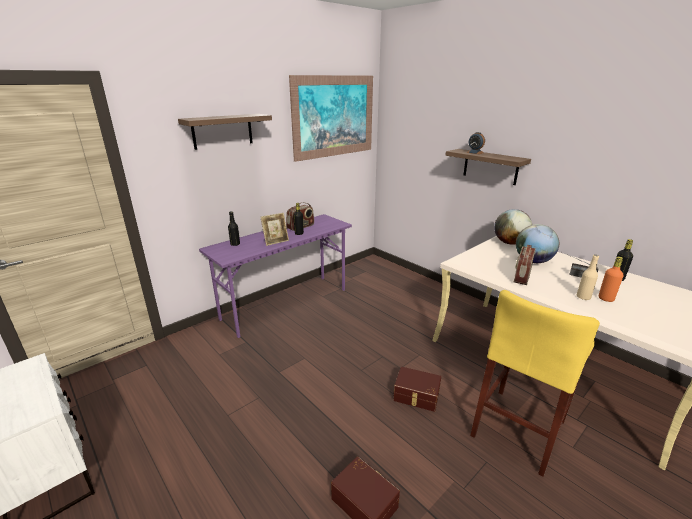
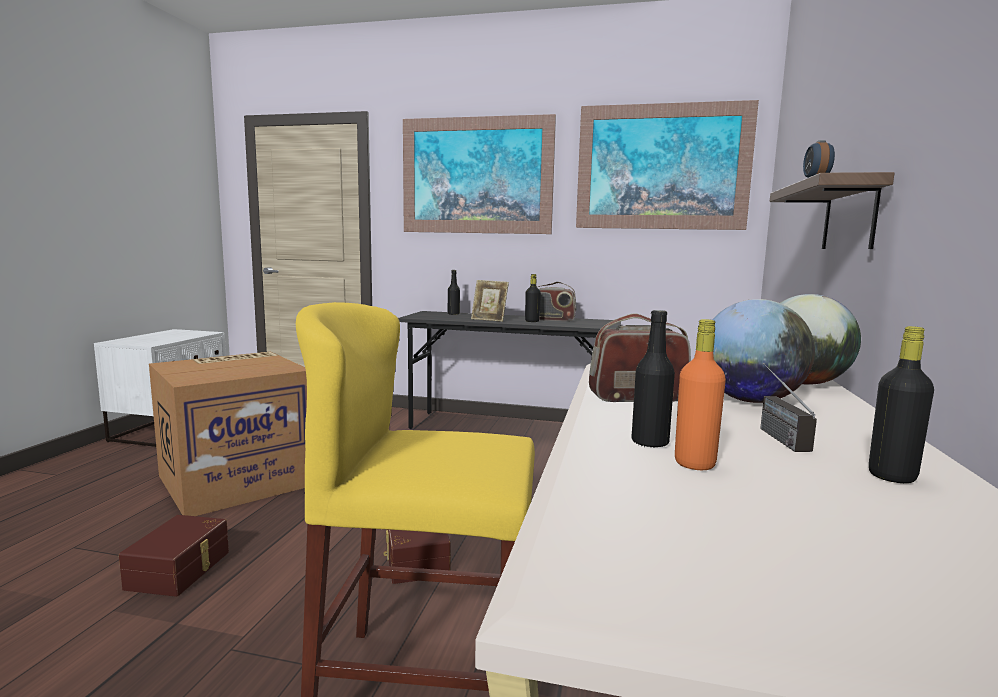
camera: 55 degrees right, 15 degrees down
shelf [178,114,272,150] -> picture [403,114,556,234]
purple desk [199,214,352,338] -> grey desk [398,311,621,429]
beige bottle [577,255,599,300] -> black bottle [631,310,675,448]
none -> cardboard box [149,352,307,516]

